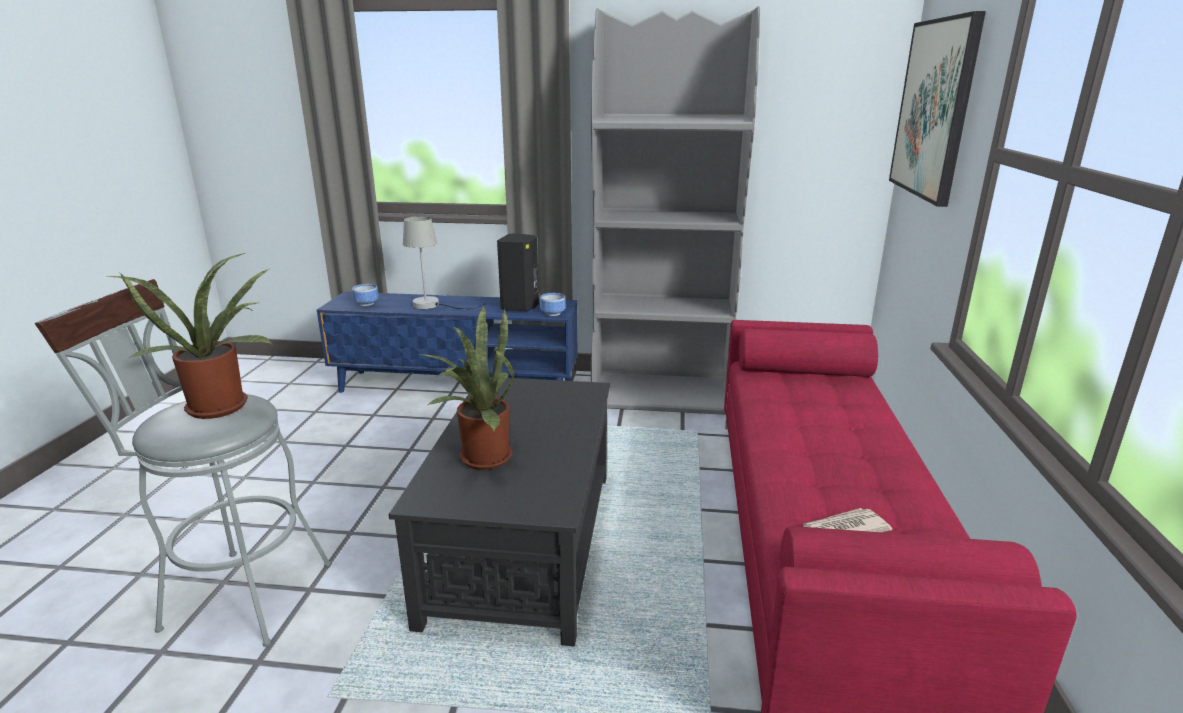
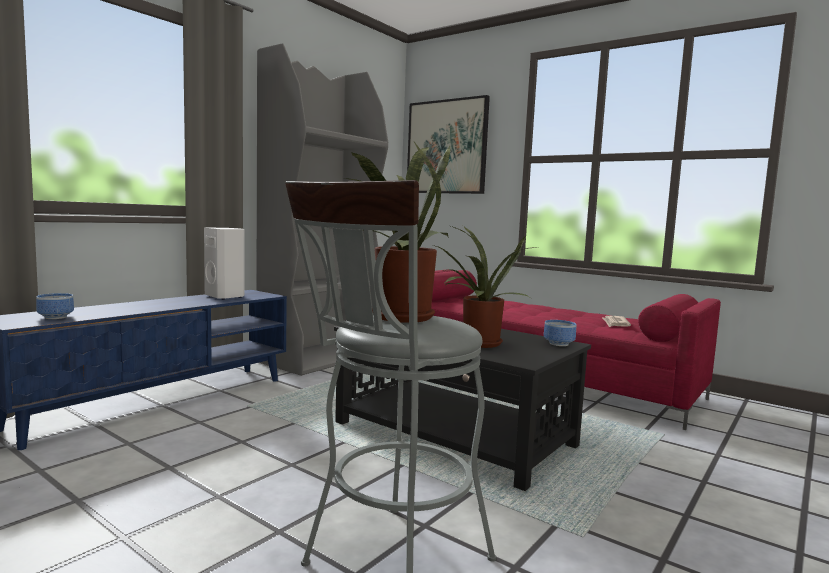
camera: 60 degrees left, 15 degrees down
grey table lamp [403,216,486,309] -> none
black speaker [497,233,539,312] -> white speaker [204,227,244,300]
bowl [540,293,566,316] -> bowl moved to [544,320,576,346]

